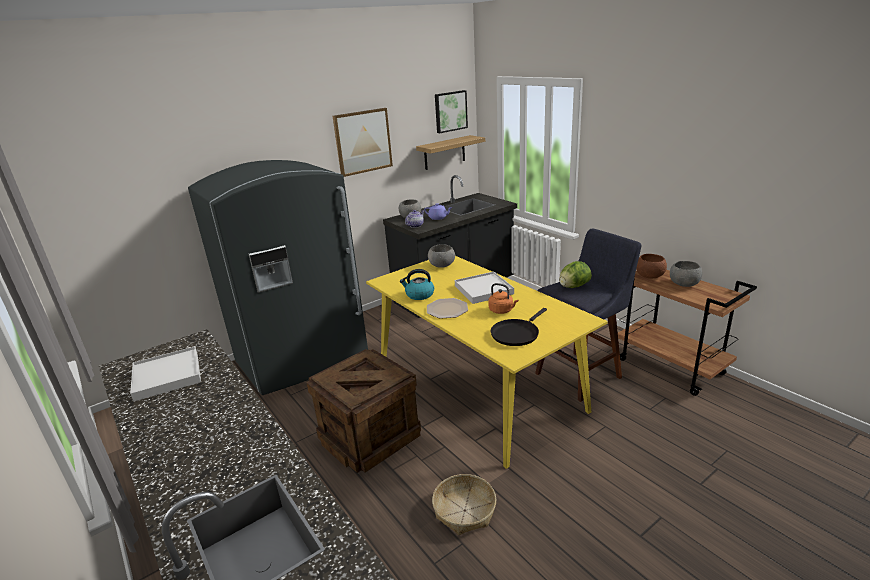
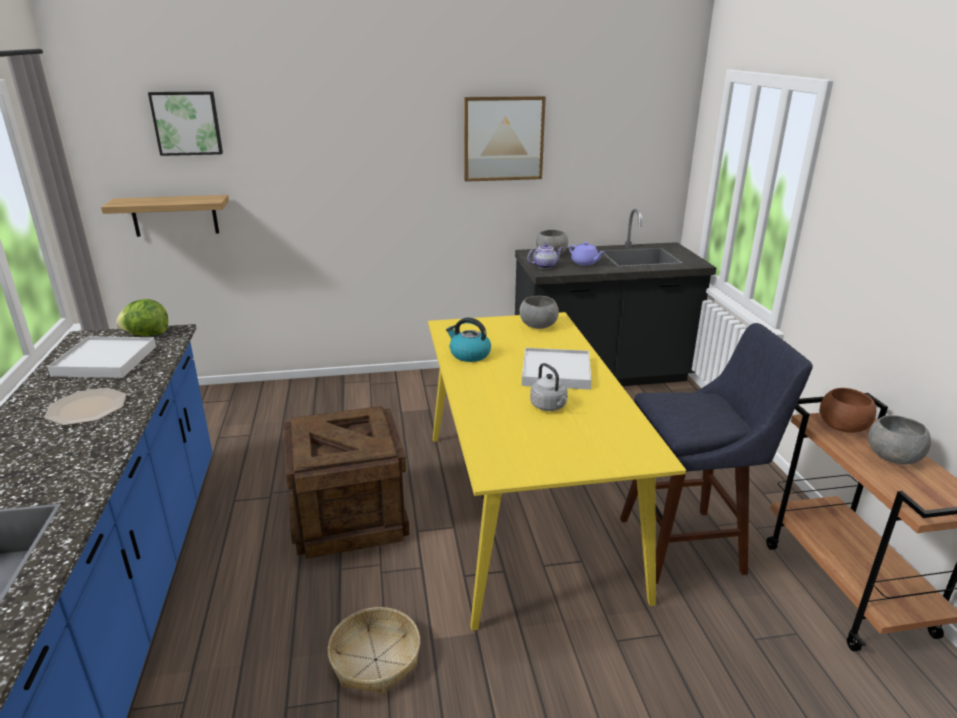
camera: 25 degrees right, 0 degrees up
grey fridge [188,160,368,395] -> none
shelf [416,135,485,170] -> shelf moved to [101,195,229,237]
plate [427,298,468,319] -> plate moved to [44,388,126,426]
picture [435,90,468,133] -> picture moved to [148,91,223,156]
orange kettle [488,283,518,314] -> grey kettle [530,363,568,411]
black frying pan [491,308,547,346] -> none
lettuce [559,261,592,288] -> lettuce moved to [116,299,168,336]

